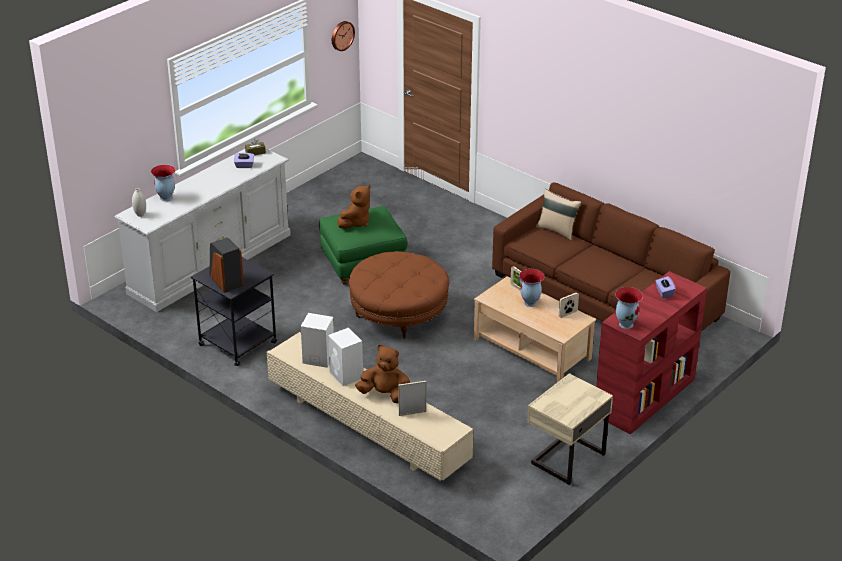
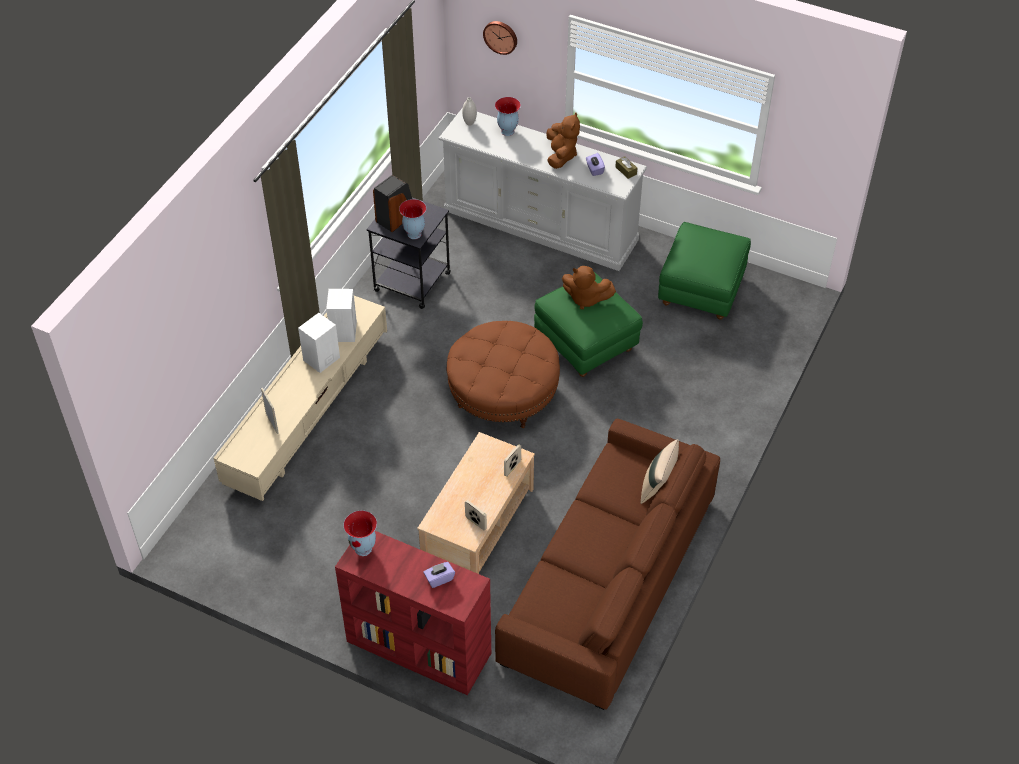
camera: 75 degrees right, 15 degrees up
wall clock [332,21,355,51] -> wall clock moved to [483,21,517,55]
brown plush toy [355,345,410,403] -> brown plush toy moved to [546,113,580,169]
vase [519,269,545,307] -> vase moved to [399,199,426,239]
beige nightstand [527,373,613,485] -> none
none -> green ottoman [658,222,751,320]

